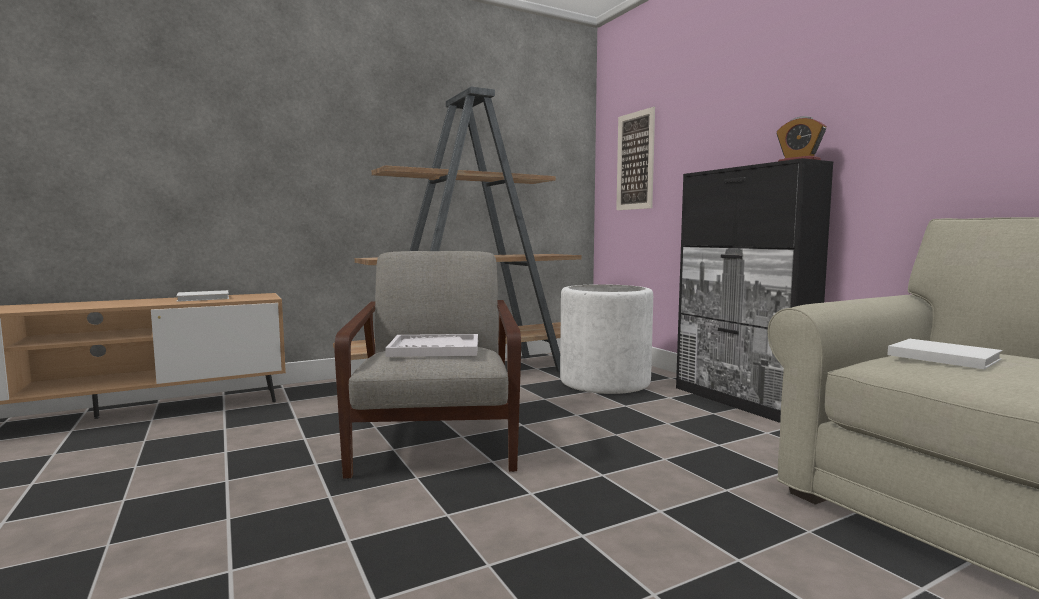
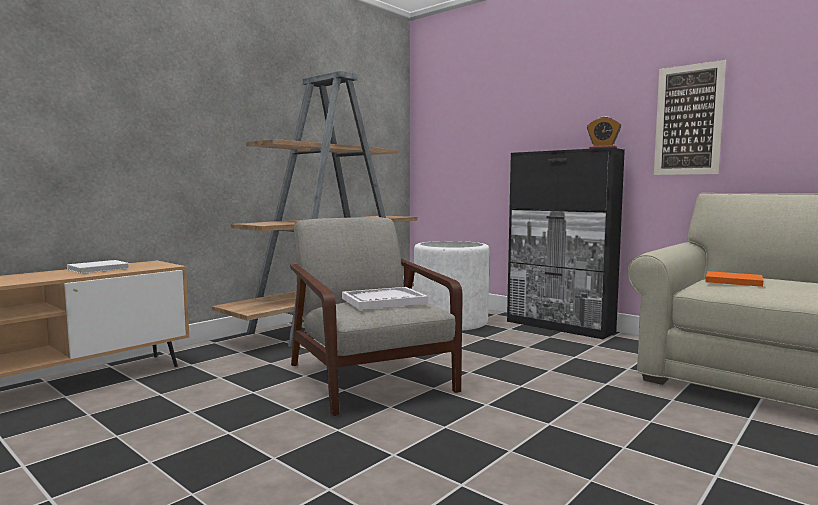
camera: 20 degrees left, 0 degrees up
picture [616,107,655,210] -> picture moved to [654,60,726,175]
white book [887,339,1002,370] -> orange book [705,271,763,287]

